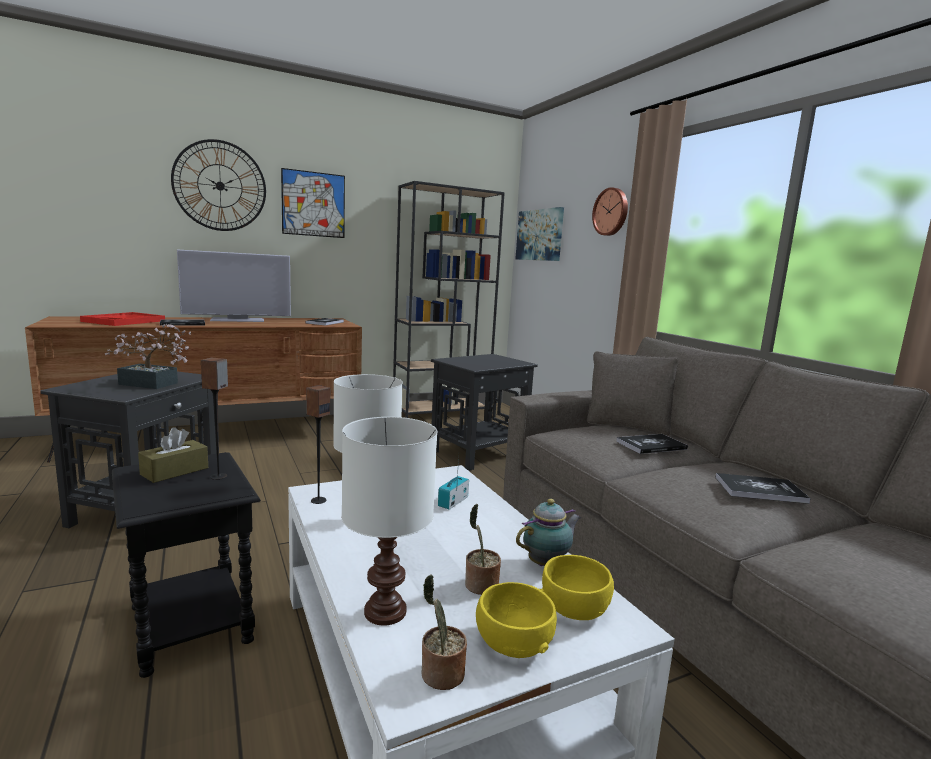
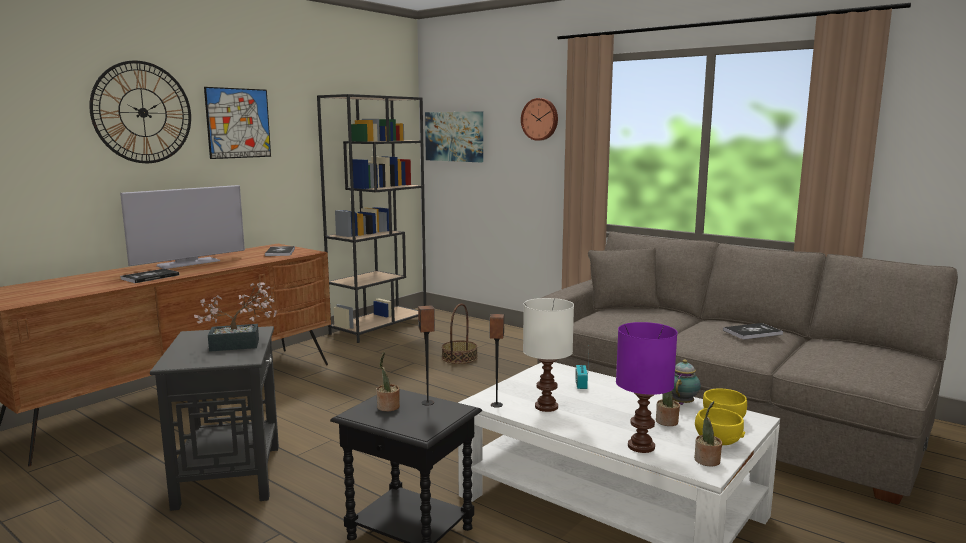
camera: 25 degrees left, 0 degrees up
red tray [80,312,165,326] -> none
brown tissue box [138,427,208,483] -> potted plant [376,352,400,411]
white table lamp [342,417,437,626] -> purple table lamp [616,322,677,453]
black side table [431,354,538,471] -> basket [442,304,478,364]
book [616,434,688,454] -> none

